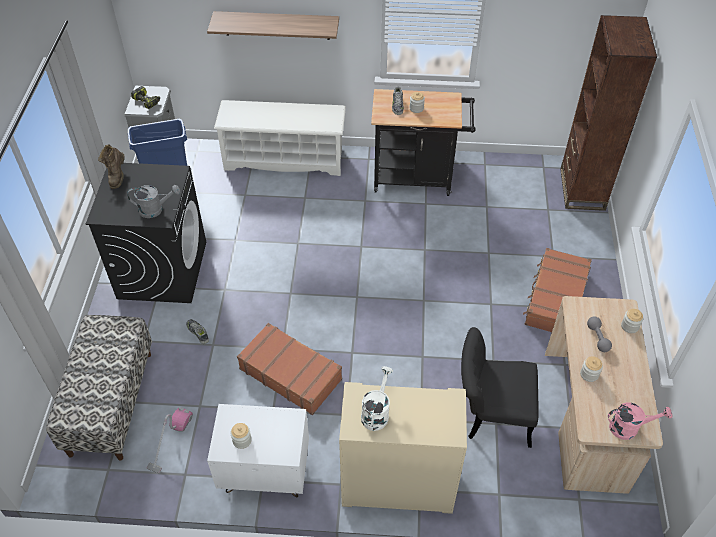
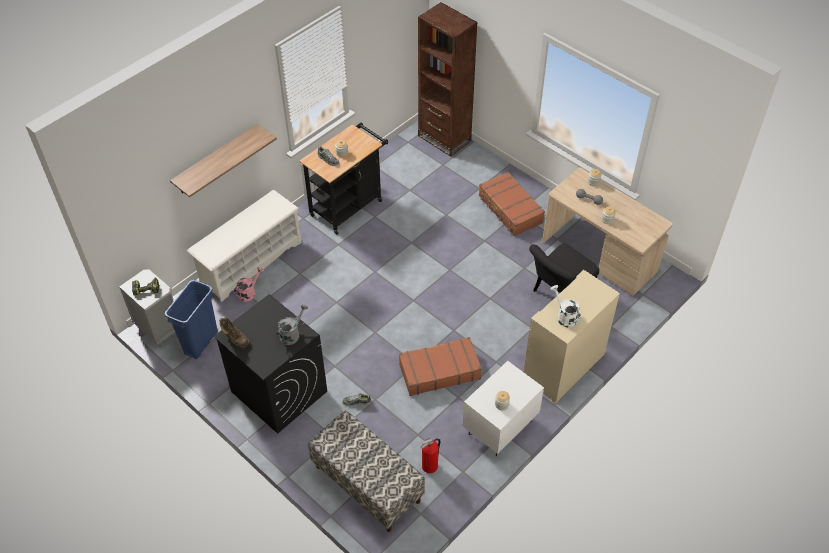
camera: 50 degrees left, 0 degrees up
vacuum cleaner [146,408,193,473] -> fire extinguisher [421,438,441,473]
pink watering can [608,402,673,440] -> pink watering can moved to [234,267,264,302]

